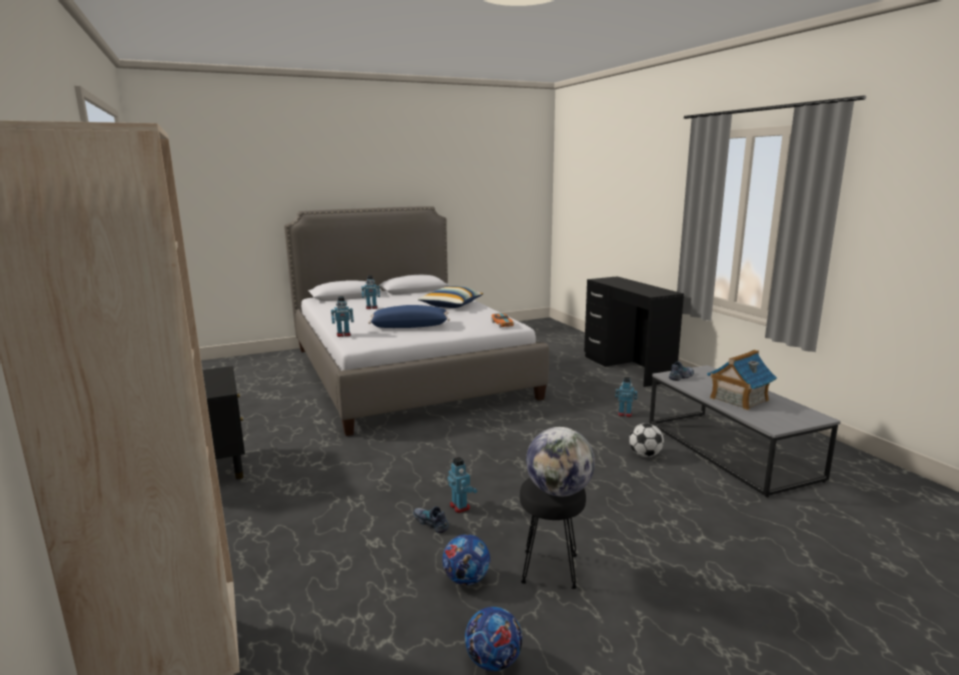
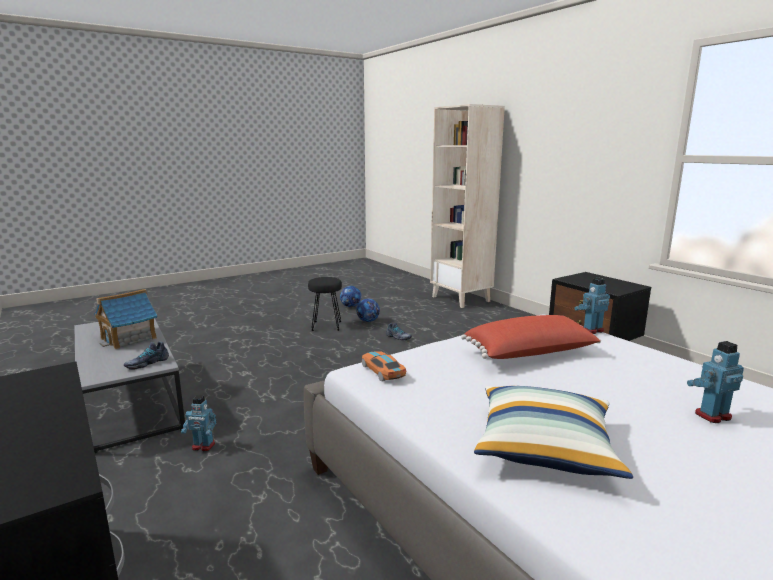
camera: 170 degrees right, 0 degrees up
blue pillow [368,305,450,328] -> red pillow [461,315,601,359]
toy robot [447,457,477,513] -> none
globe [526,427,595,496] -> none
football [629,423,664,457] -> none

